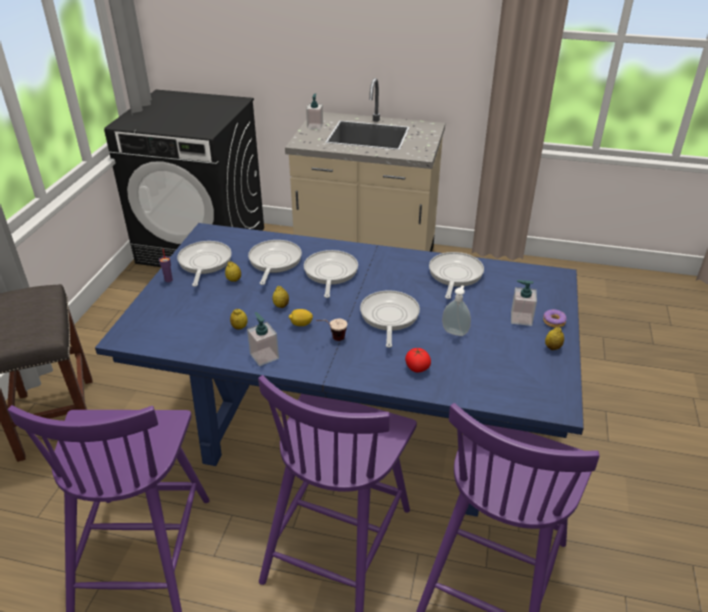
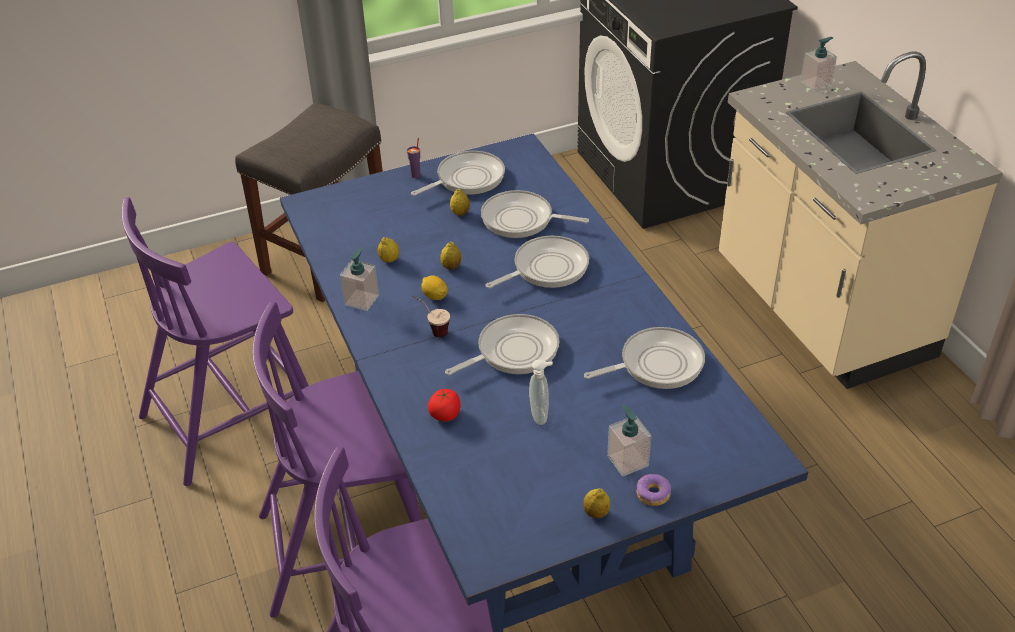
camera: 55 degrees right, 5 degrees up
frying pan [248,240,302,285] -> frying pan turned 135 degrees counterclockwise [481,190,589,238]

